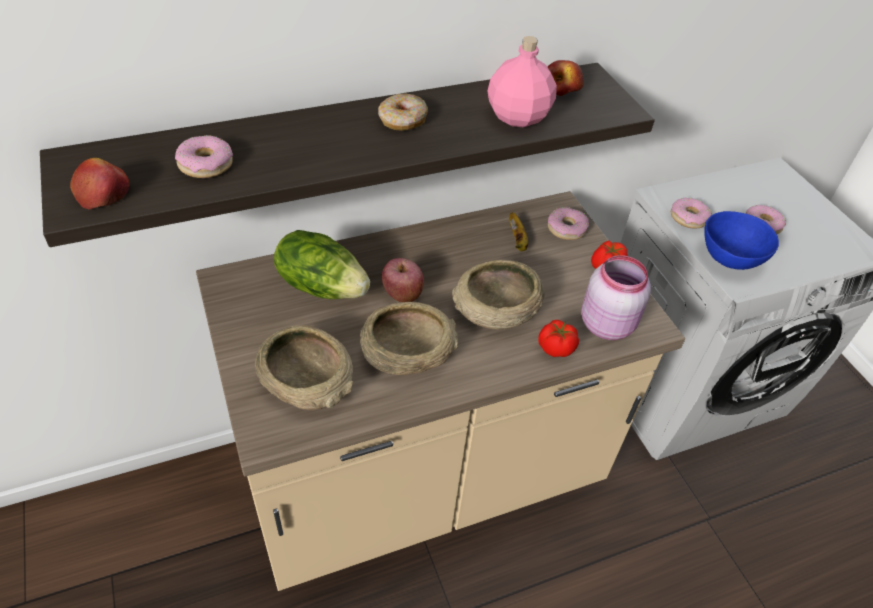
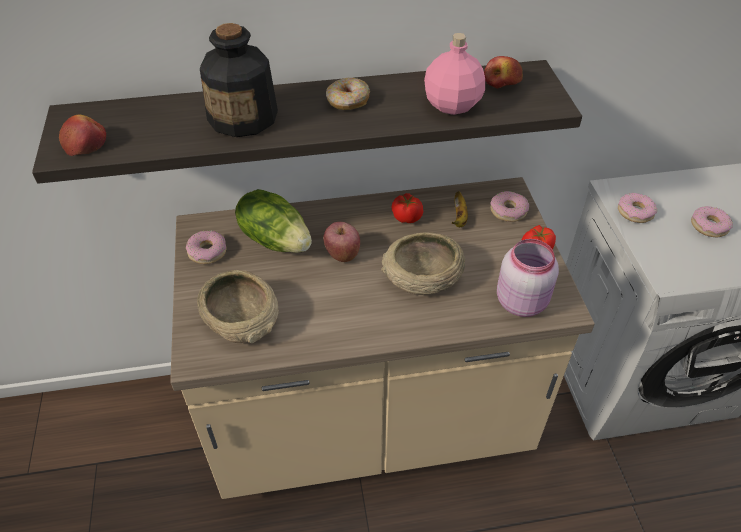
camera: 15 degrees right, 0 degrees up
donut [175,135,233,178] -> donut moved to [186,230,226,264]
beige bowl [360,302,458,375] -> none
tomato [538,320,579,357] -> tomato moved to [392,193,423,223]
blue bowl [704,211,779,270] -> none
none -> bottle [200,23,278,137]

